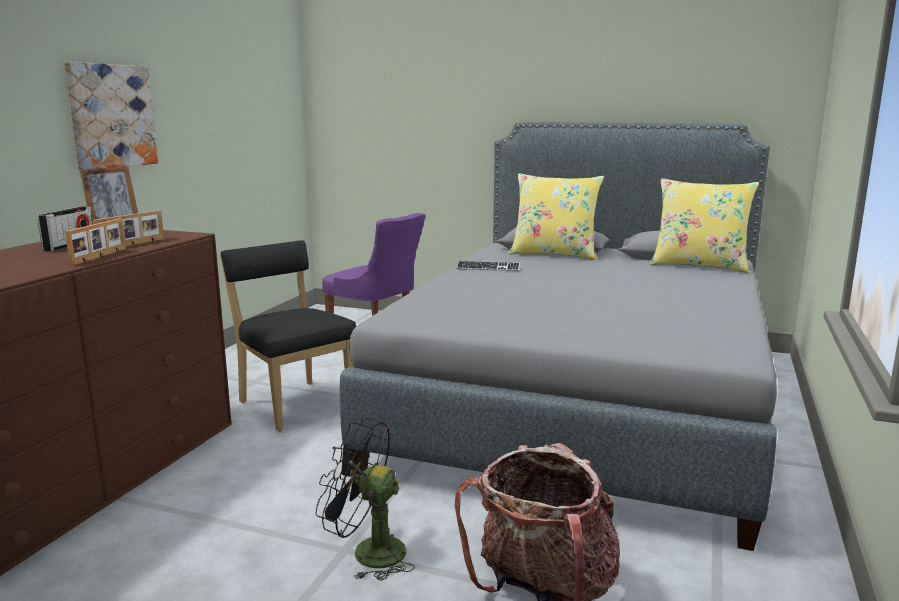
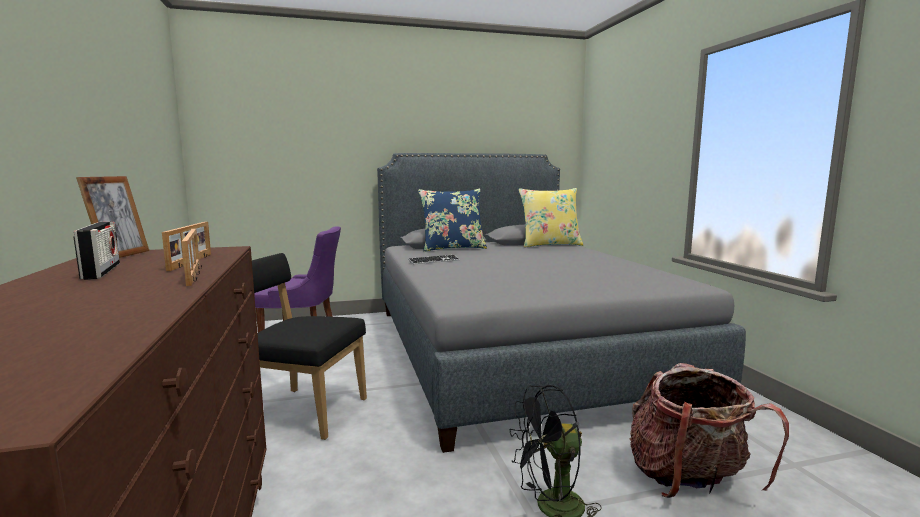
camera: 35 degrees left, 5 degrees down
picture [64,62,158,169] -> none
yellow pillow [509,173,604,260] -> blue pillow [418,189,487,252]

